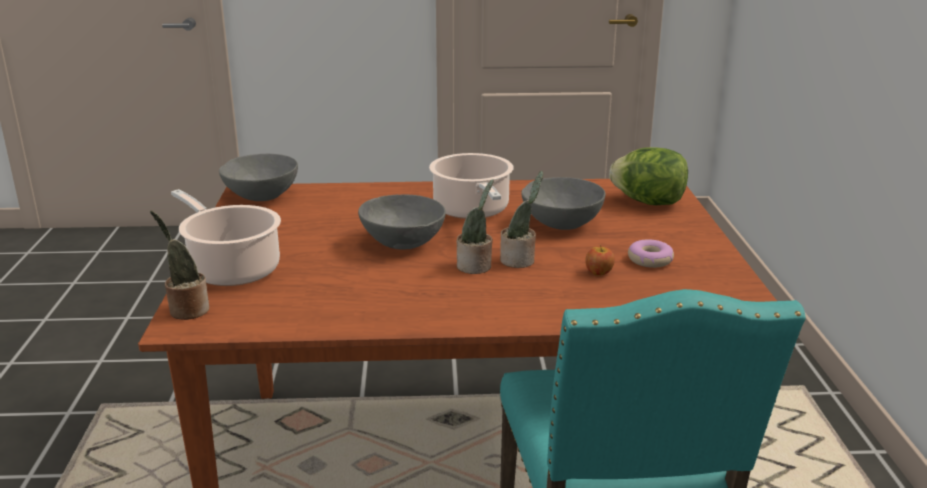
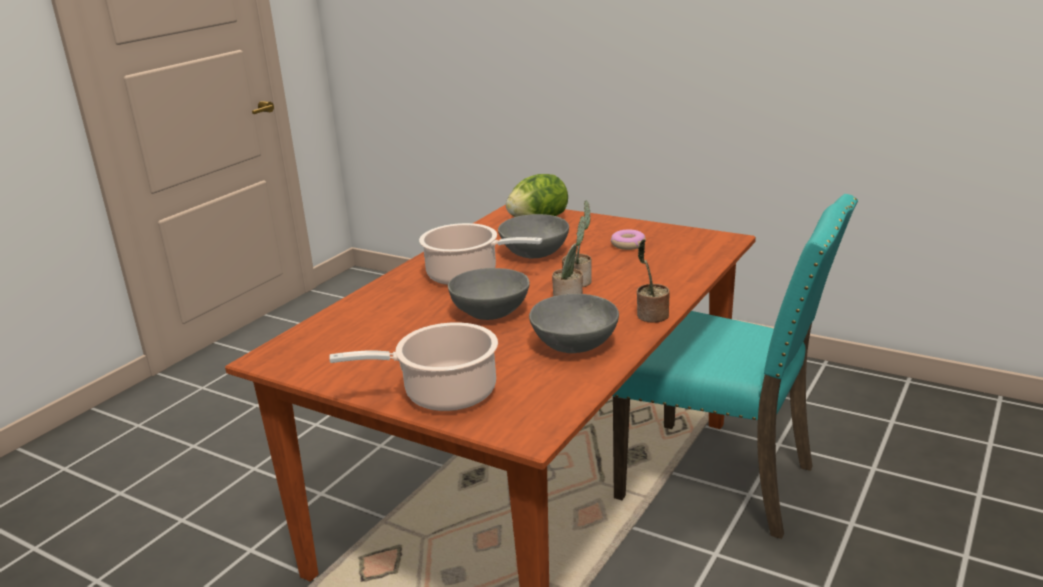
camera: 55 degrees left, 0 degrees up
potted plant [150,211,209,320] -> potted plant moved to [637,239,670,322]
grey bowl [219,154,298,201] -> grey bowl moved to [529,294,619,353]
apple [585,245,615,276] -> none

